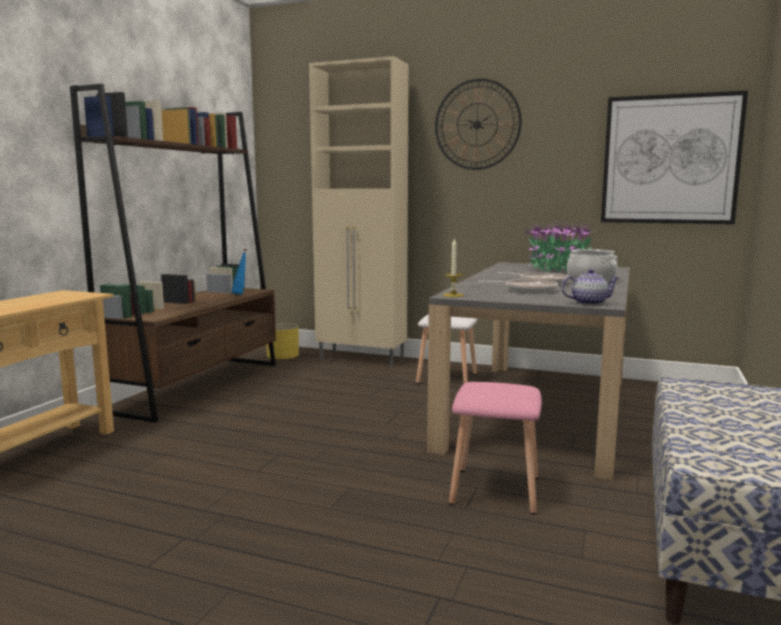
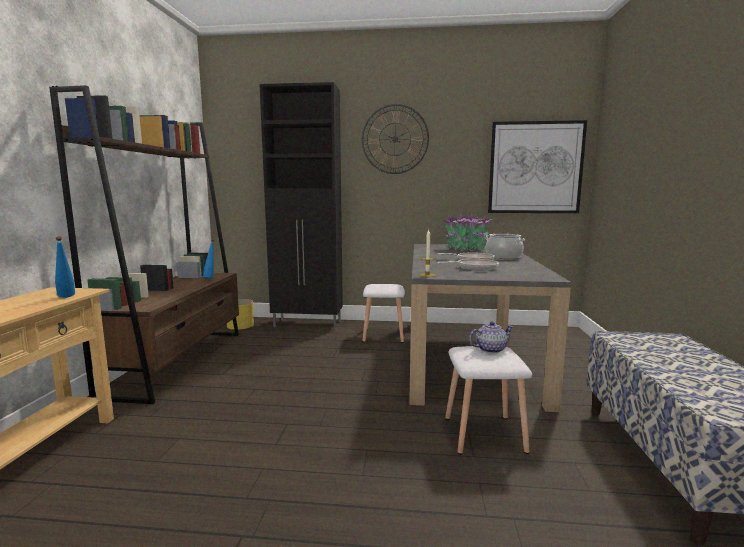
camera: 15 degrees left, 0 degrees up
beige cabinet [309,56,409,367] -> black cabinet [259,82,343,329]
pink stool [449,382,542,515] -> white stool [445,346,532,455]
teapot [561,269,619,305] -> teapot moved to [469,321,514,353]
none -> blue bottle [55,237,75,298]

